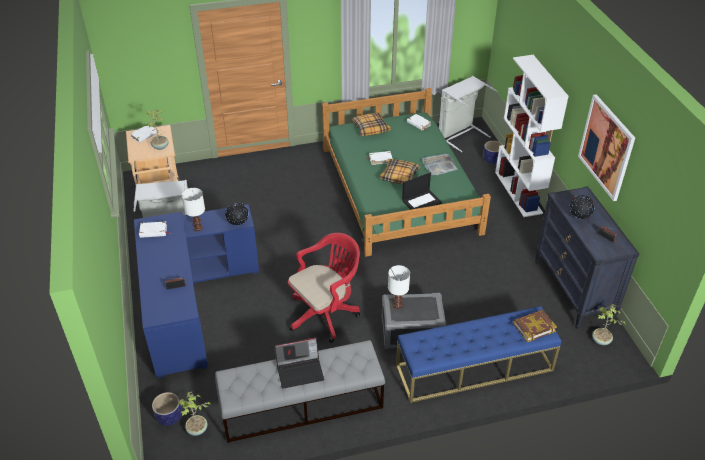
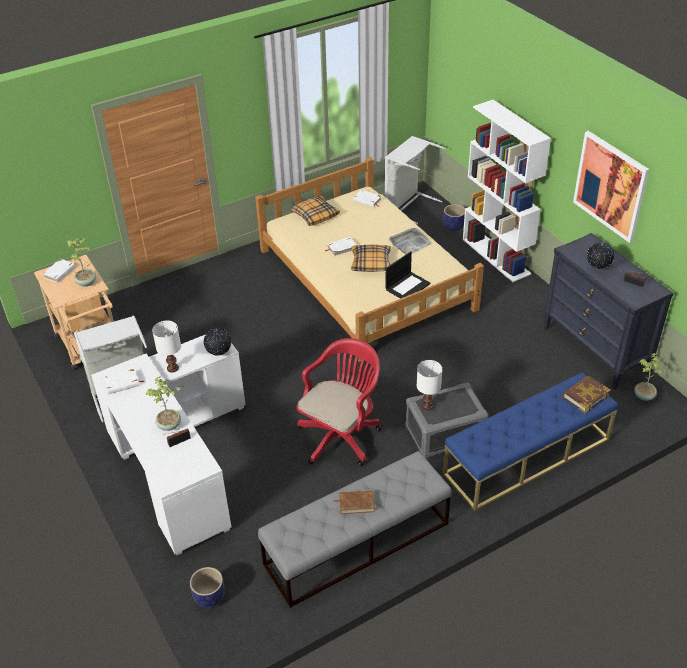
camera: 15 degrees left, 0 degrees up
blue desk [134,204,259,378] -> white desk [91,334,246,555]
potted plant [178,392,212,436] -> potted plant moved to [146,376,184,431]
laptop [274,337,324,388] -> brown book [334,490,375,514]
green bed [322,88,491,257] -> beige bed [255,157,484,362]

